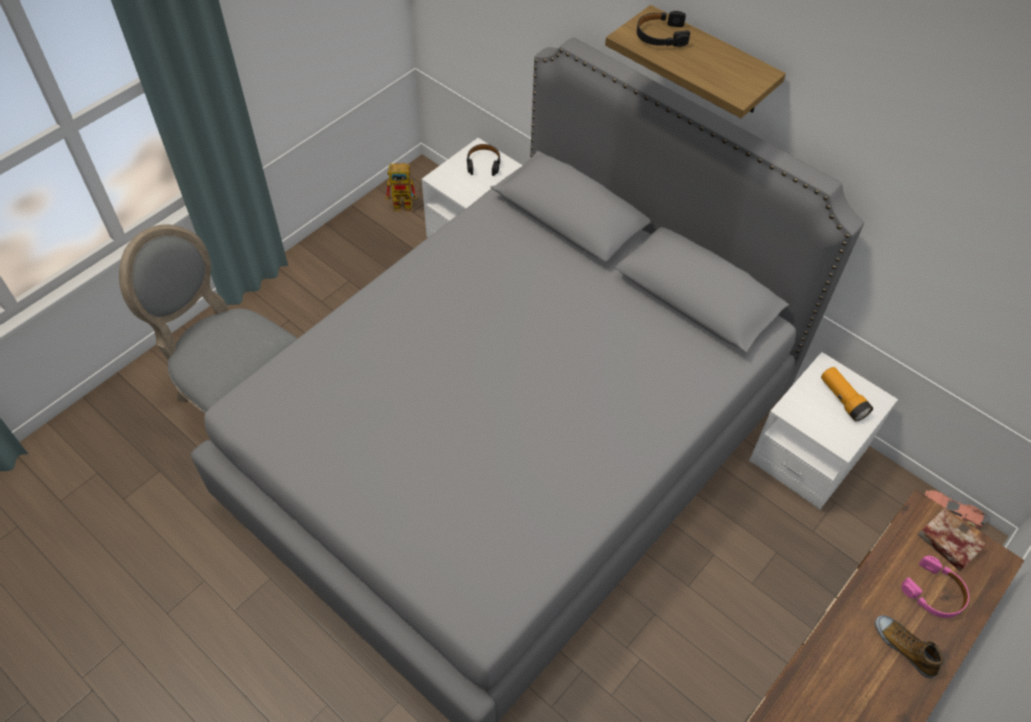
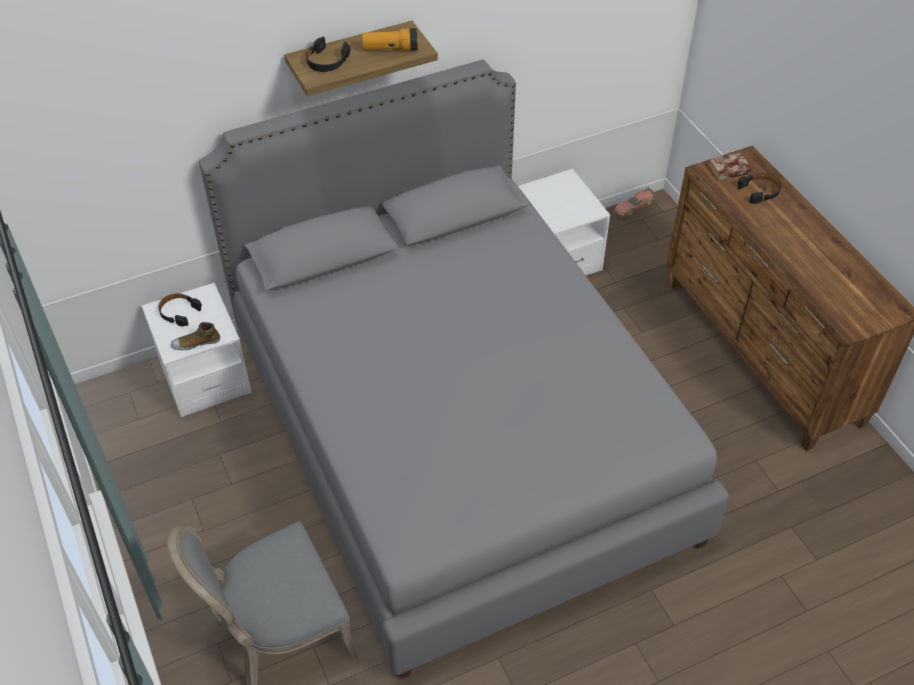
camera: 65 degrees left, 5 degrees down
toy robot [385,163,421,211] -> none
flashlight [821,367,873,422] -> flashlight moved to [362,28,418,51]
shoe [875,615,944,678] -> shoe moved to [171,322,220,350]
pink headphones [902,556,969,618] -> black headphones [738,173,781,204]

